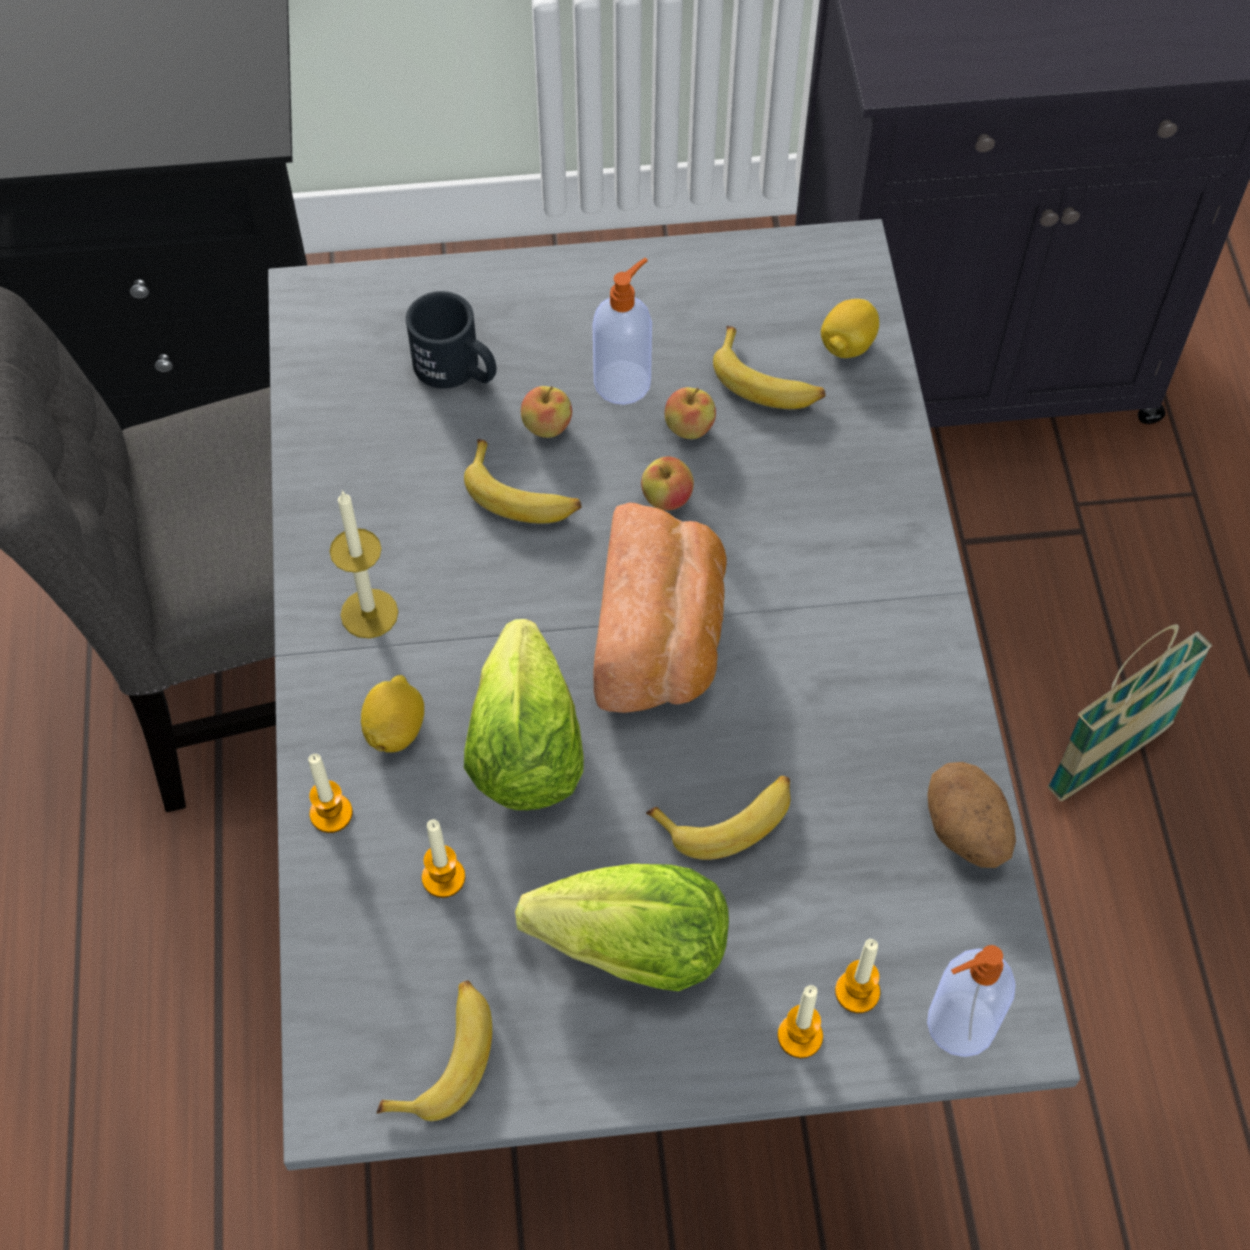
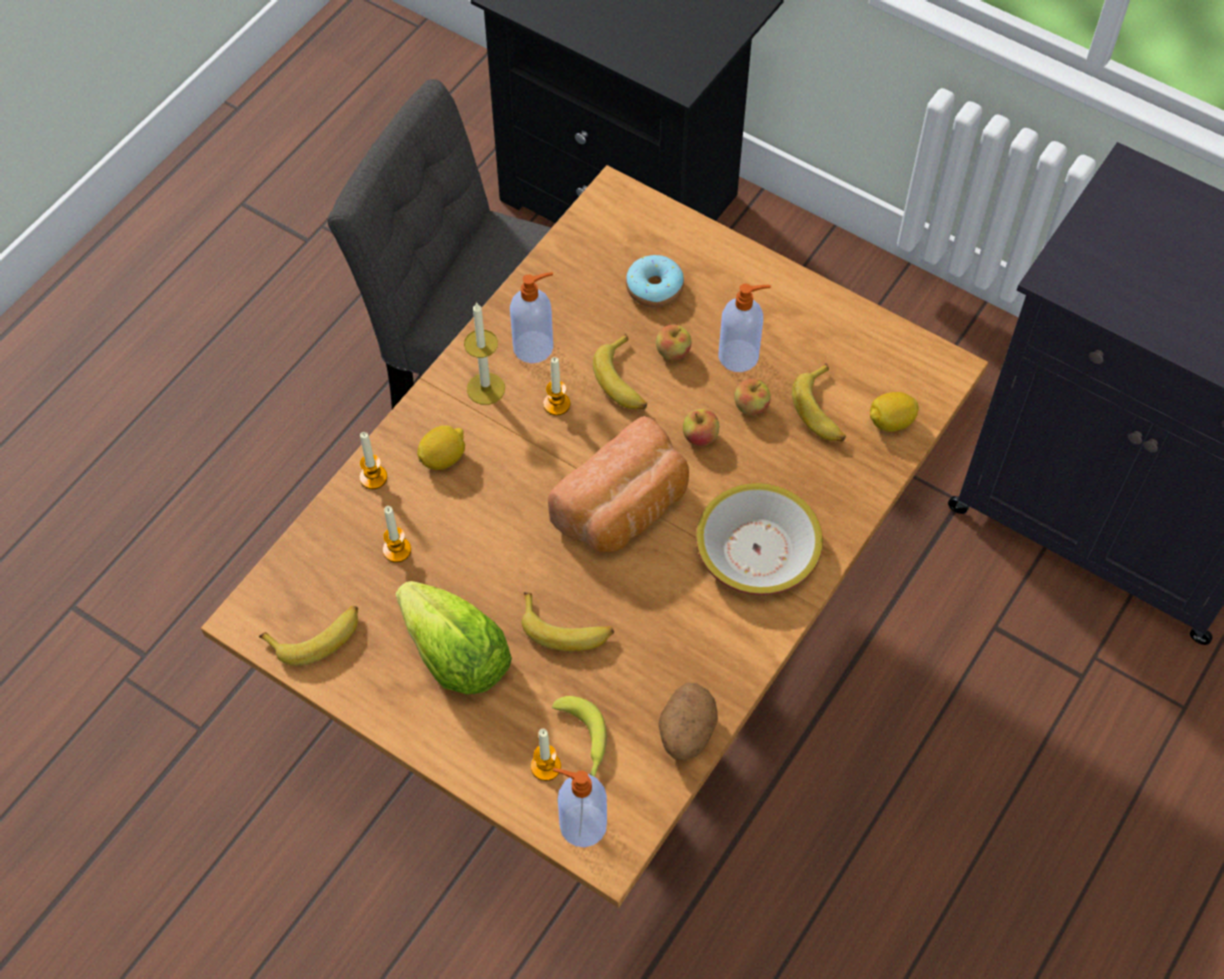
camera: 40 degrees right, 0 degrees up
grey dining table [268,219,1080,1170] -> brown dining table [201,165,988,908]
black mug [406,291,497,389] -> donut [626,255,684,308]
lettuce [464,619,584,810] -> none
candle [777,985,823,1058] -> candle moved to [543,357,570,416]
basket [1048,624,1212,801] -> none
none -> soap dispenser [510,272,553,363]
none -> banana [552,696,607,777]
none -> bowl [696,483,823,595]

